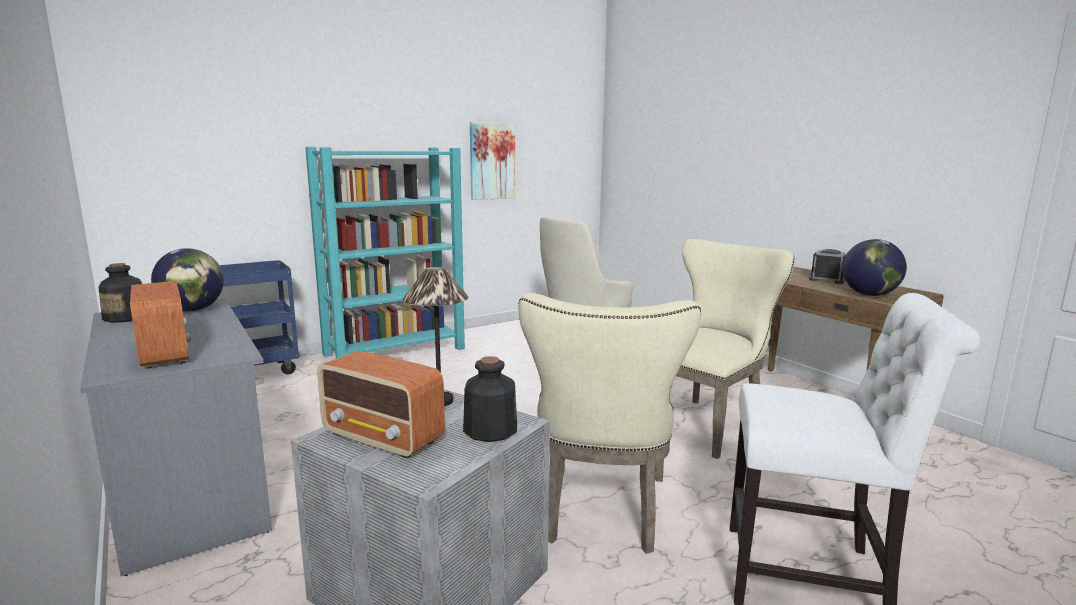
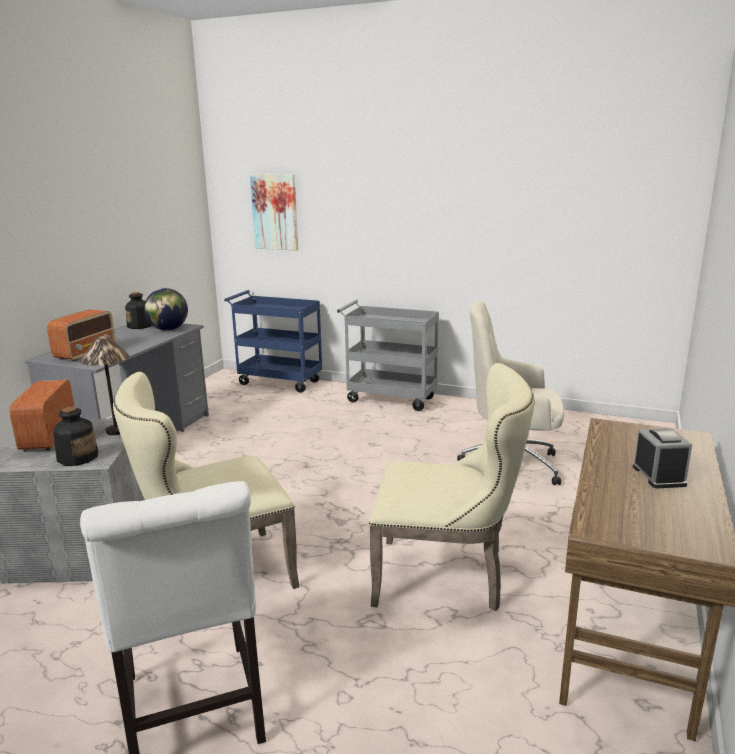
camera: 55 degrees right, 5 degrees up
turquoise bookcase [305,147,465,359] -> grey cart [337,299,439,411]
picture [470,122,515,200] -> picture moved to [250,175,298,250]
globe [842,239,907,296] -> none

